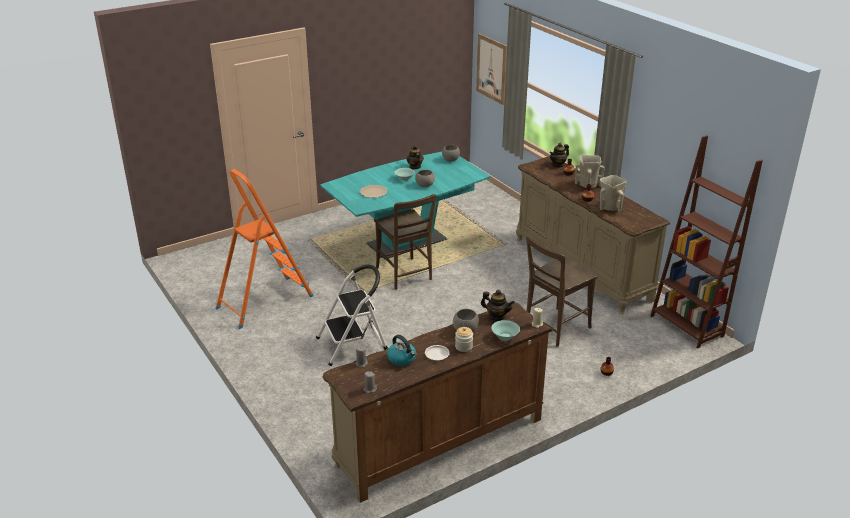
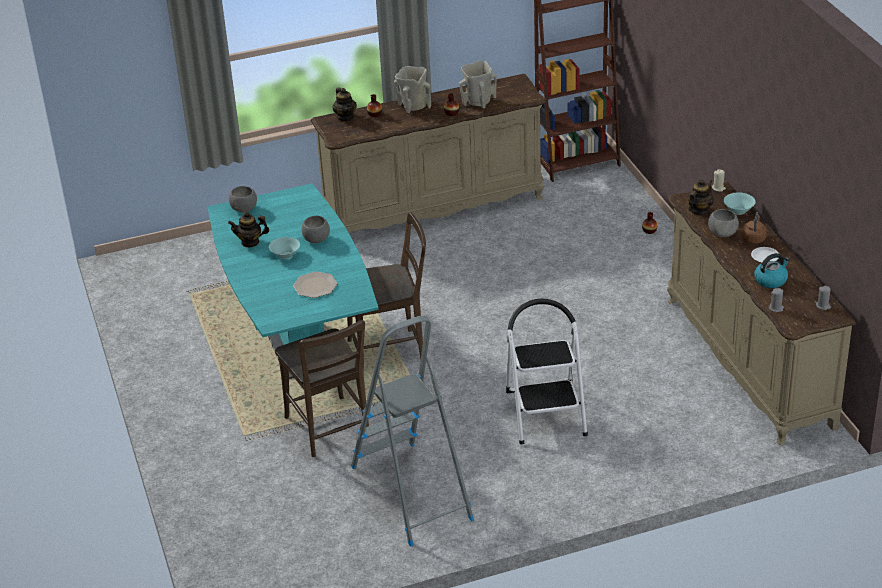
camera: 75 degrees left, 5 degrees up
orange step ladder [216,169,314,329] -> grey step ladder [351,316,474,546]
jar [455,327,473,352] -> brown kettle [741,212,767,244]
picture [476,34,507,105] -> none
brown chair [526,236,598,347] -> brown chair moved to [275,320,369,457]

